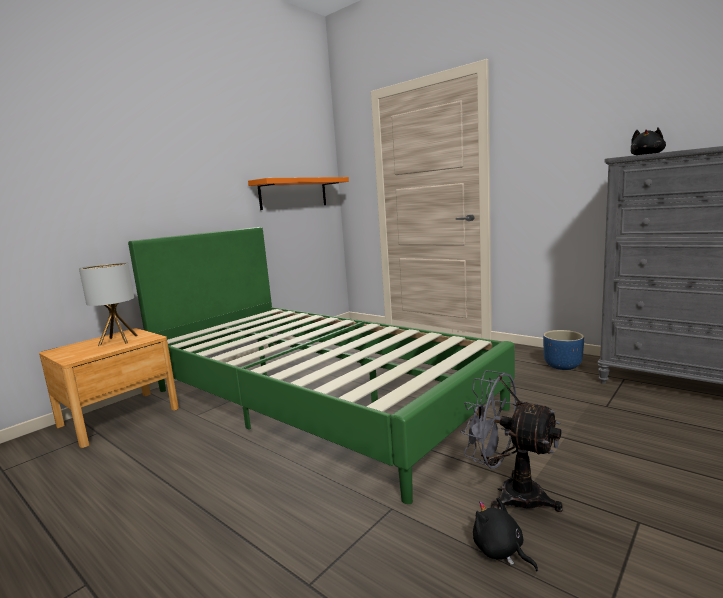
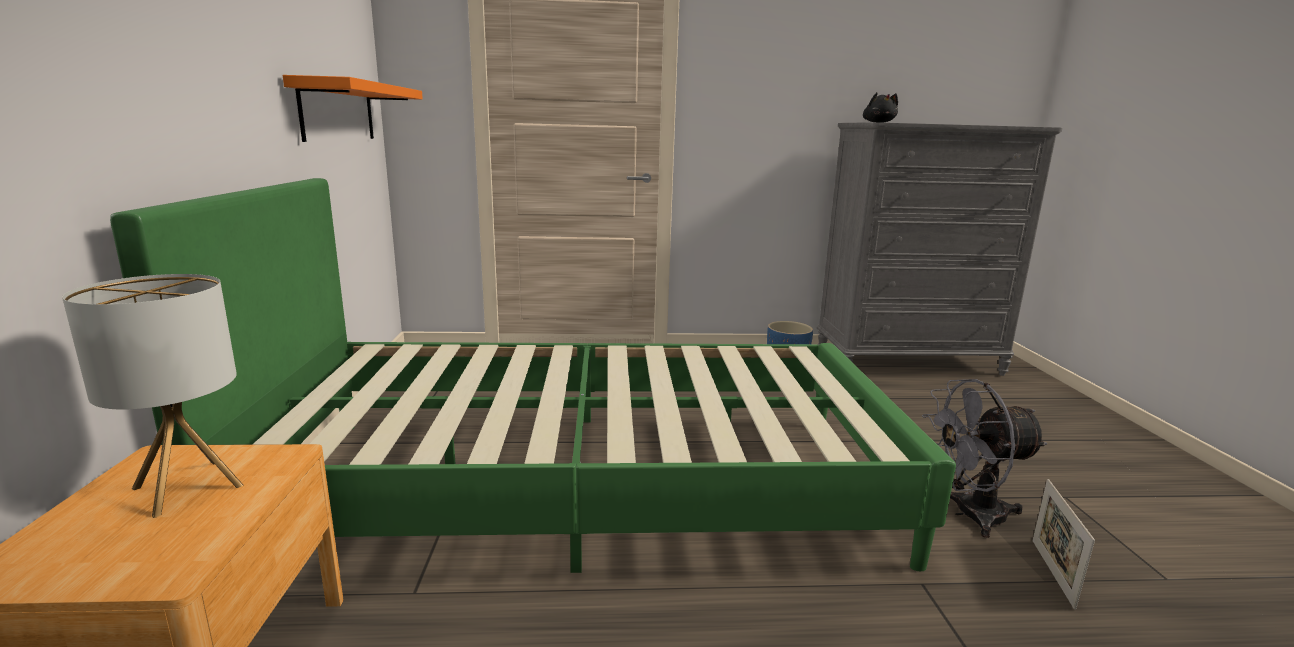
camera: 45 degrees left, 5 degrees up
black plush toy [473,498,538,571] -> picture frame [1032,479,1095,609]

